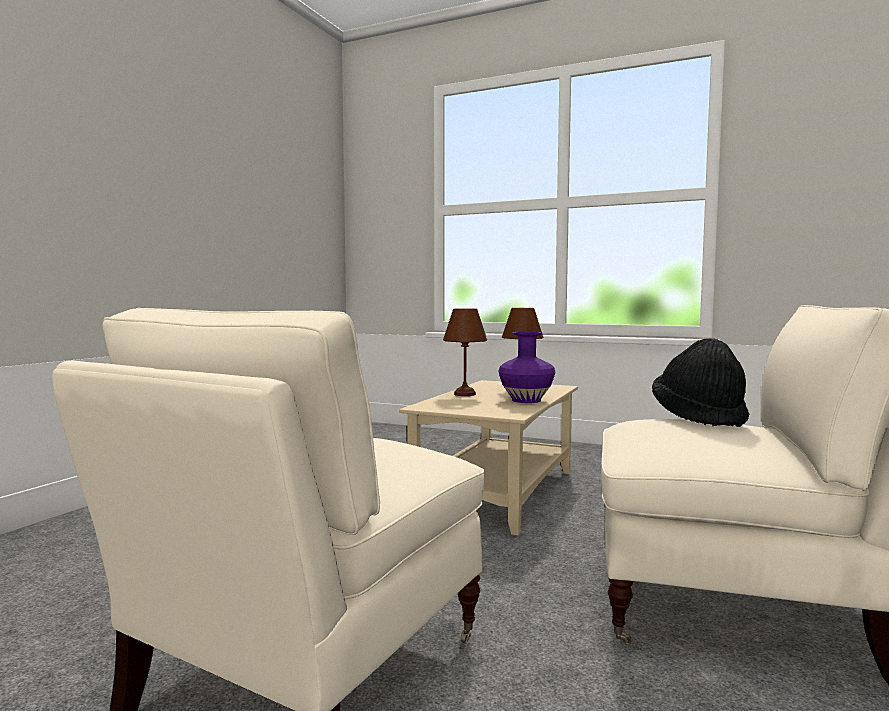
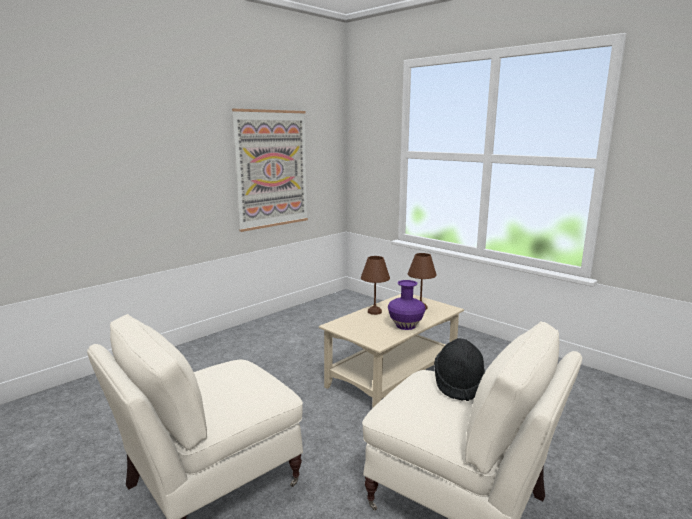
camera: 20 degrees right, 10 degrees up
none -> picture [232,109,308,232]

